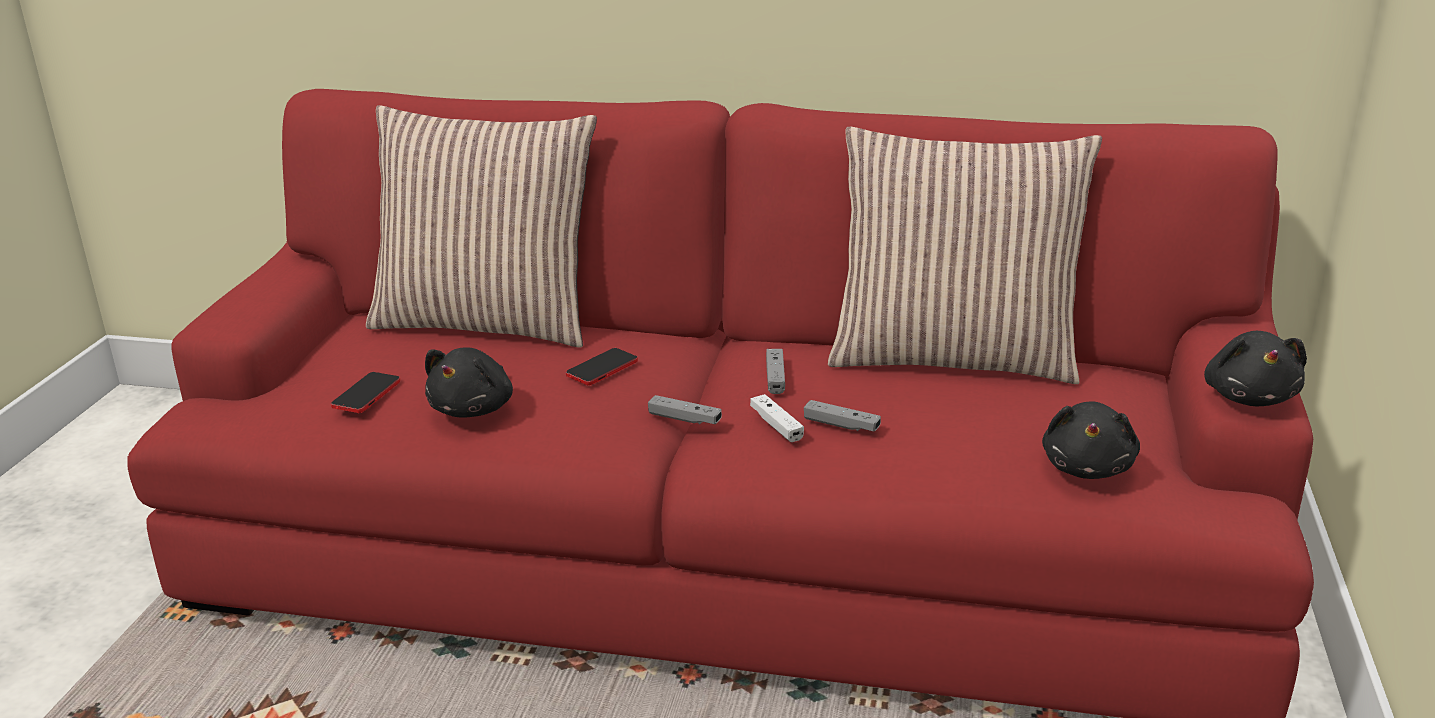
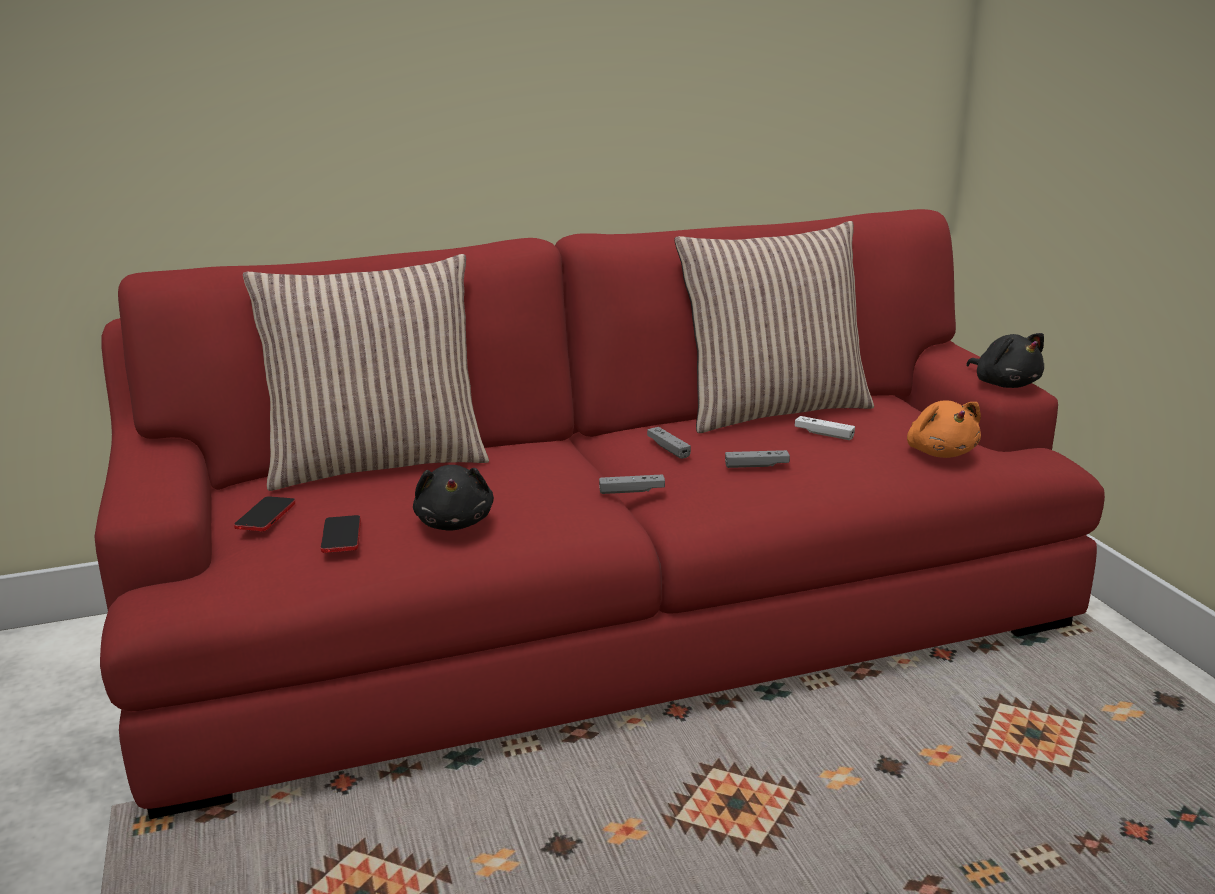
camera: 30 degrees left, 5 degrees down
phone [566,348,638,386] -> phone moved to [234,496,295,531]
white game controller [750,394,804,442] -> white game controller moved to [795,416,855,440]
black plush toy [1042,401,1140,479] -> orange plush toy [907,400,981,458]

